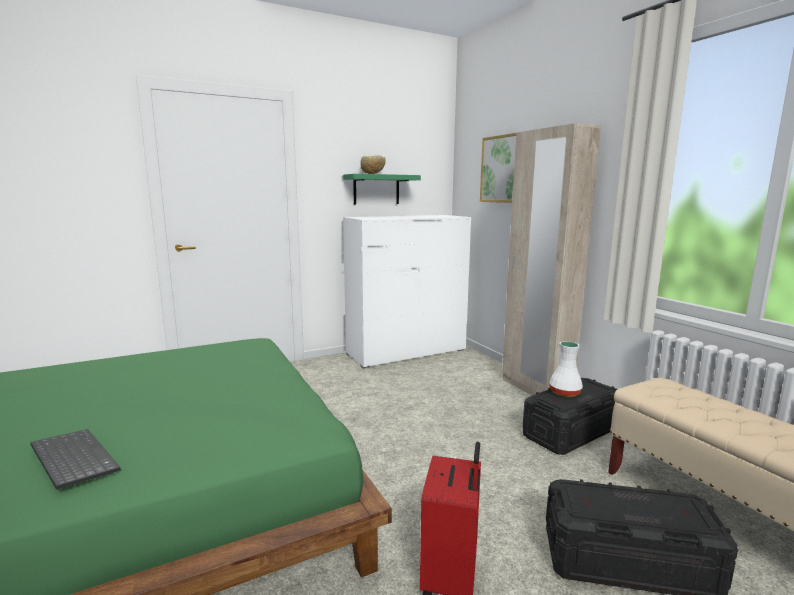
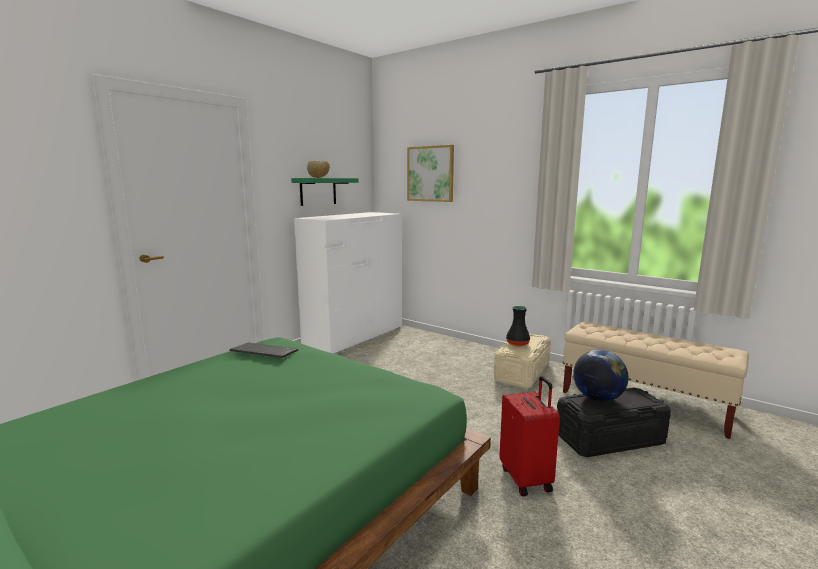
camera: 25 degrees left, 0 degrees up
keyboard [31,429,120,490] -> keyboard moved to [229,343,298,358]
beige wardrobe [502,123,601,395] -> none
black storage box [523,378,617,455] -> beige storage box [494,334,551,388]
white vase [549,341,583,397] -> black vase [506,306,530,347]
none -> globe [573,350,628,402]

